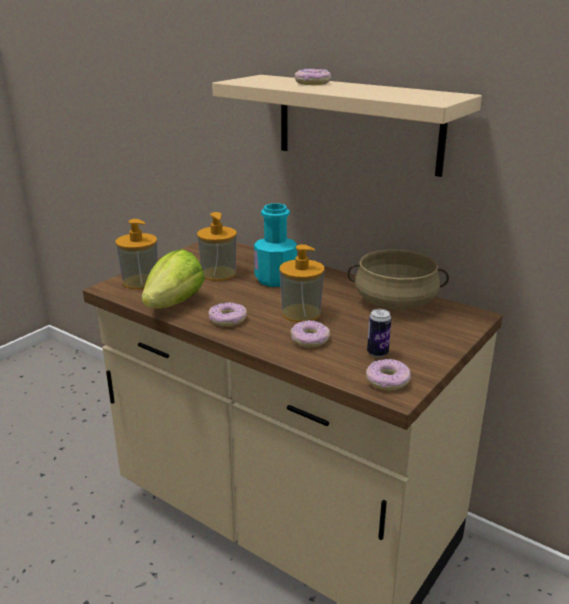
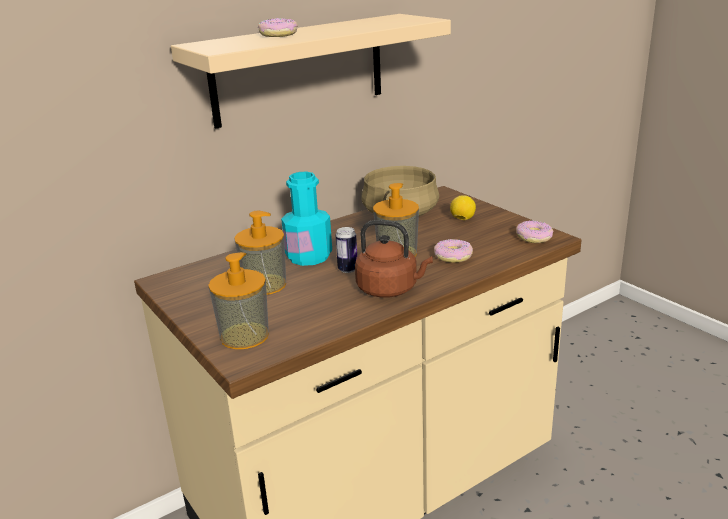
camera: 70 degrees left, 0 degrees up
lettuce [142,249,205,308] -> none
donut [208,302,247,327] -> brown kettle [355,220,433,298]
can [367,309,391,357] -> can moved to [335,227,357,273]
none -> lemon [450,195,476,220]

